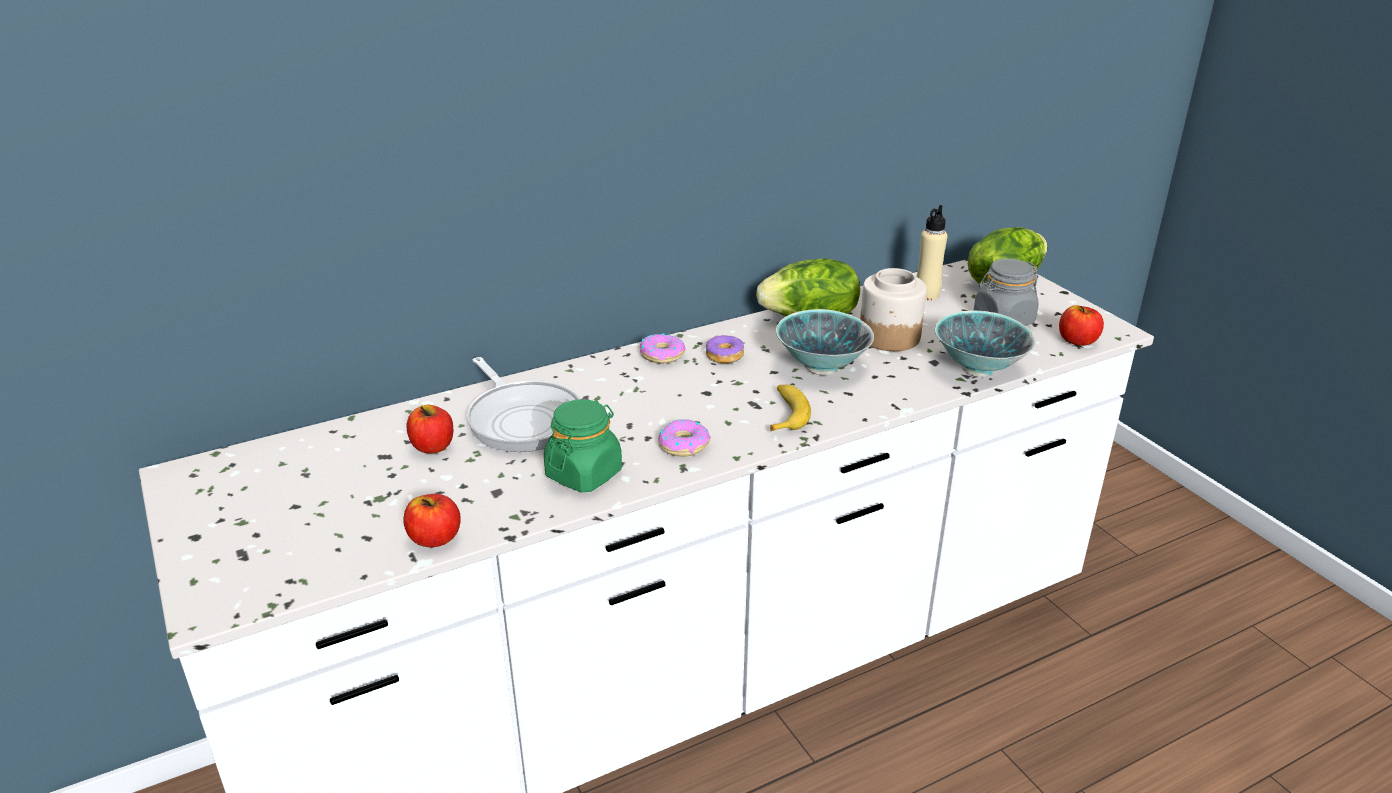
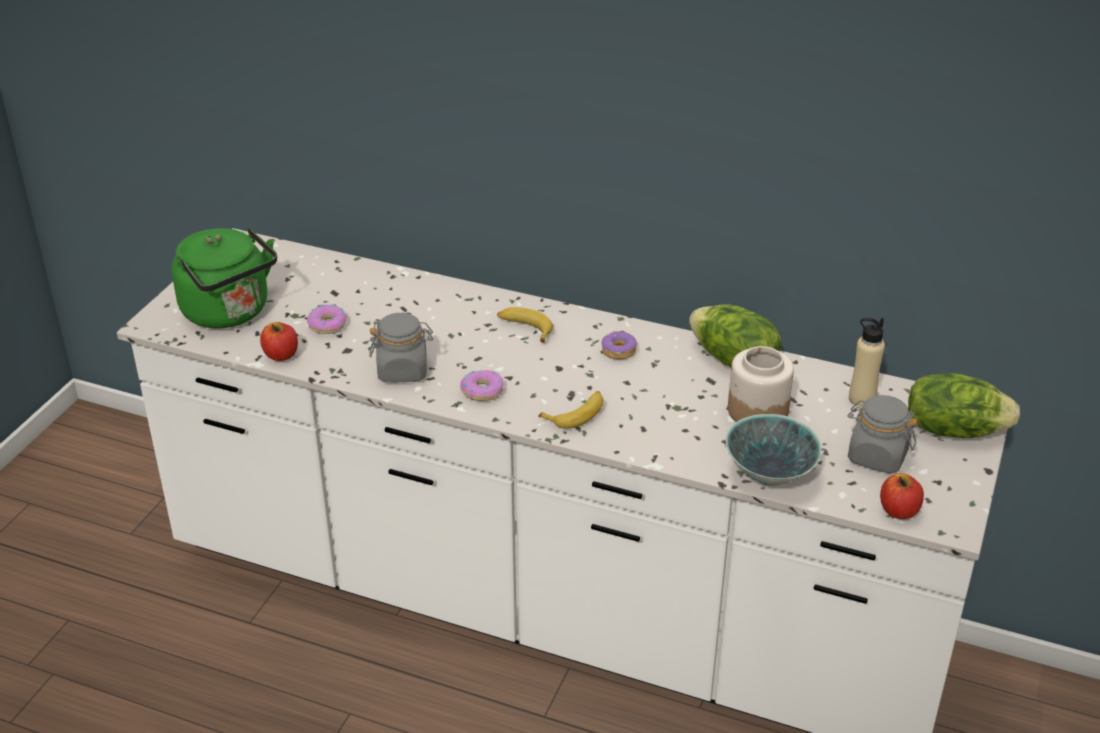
camera: 50 degrees right, 5 degrees up
apple [407,405,453,454] -> none
frying pan [467,357,580,452] -> none
green jar [544,399,622,492] -> grey jar [369,313,433,382]
donut [640,333,686,364] -> donut moved to [307,304,347,334]
bowl [776,309,874,375] -> none
none -> green kettle [171,227,277,329]
none -> banana [497,307,553,343]

